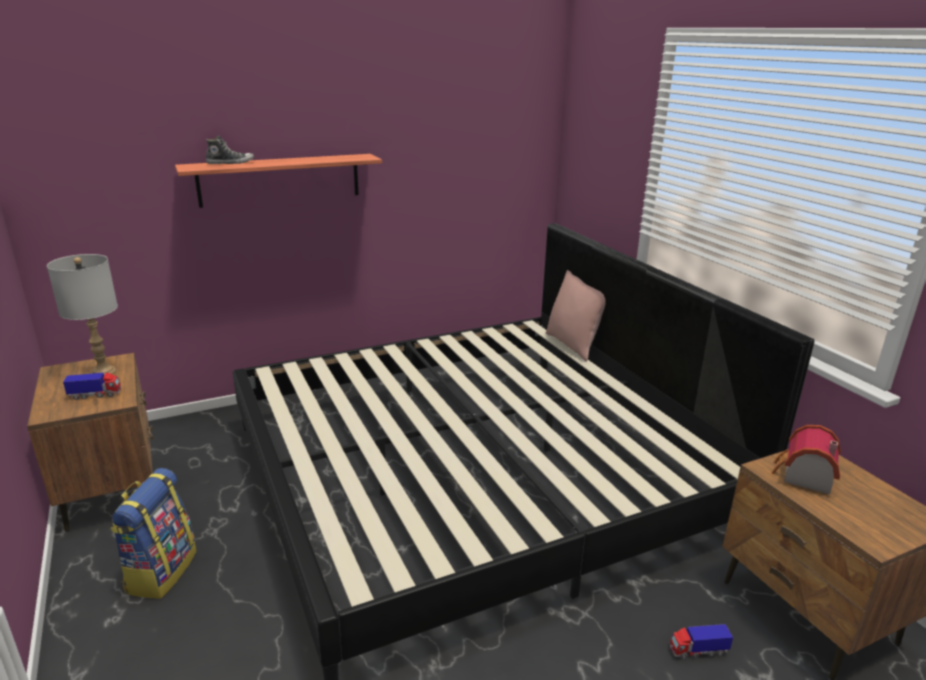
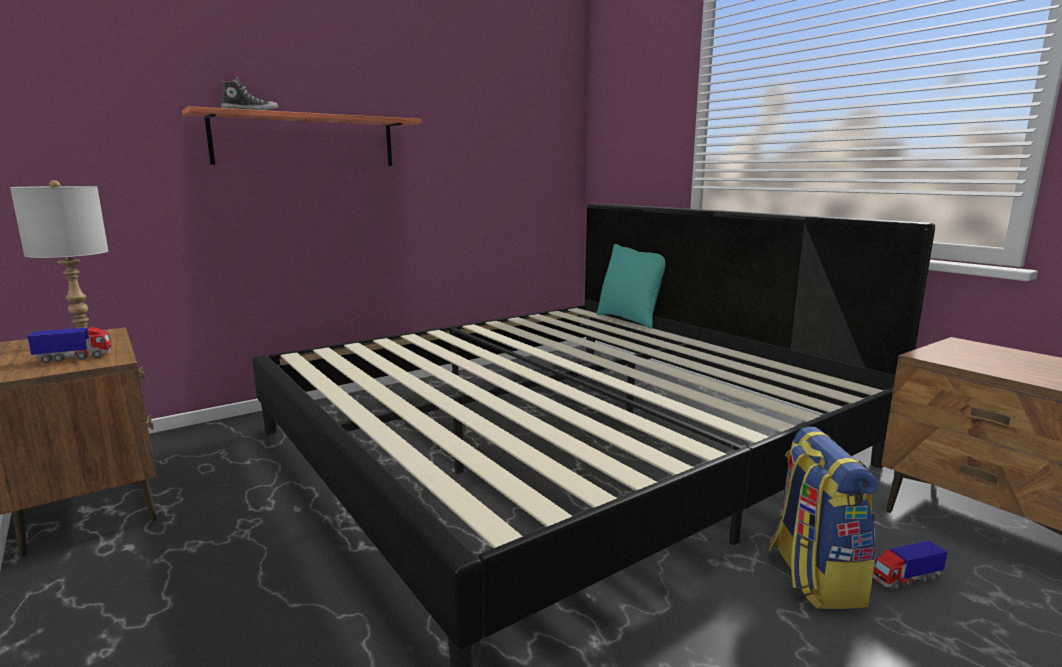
camera: 10 degrees left, 10 degrees down
backpack [110,468,197,599] -> backpack moved to [769,427,878,609]
pink pillow [546,270,606,362] -> turquoise pillow [596,244,665,329]
toy house [772,425,841,494] -> none

